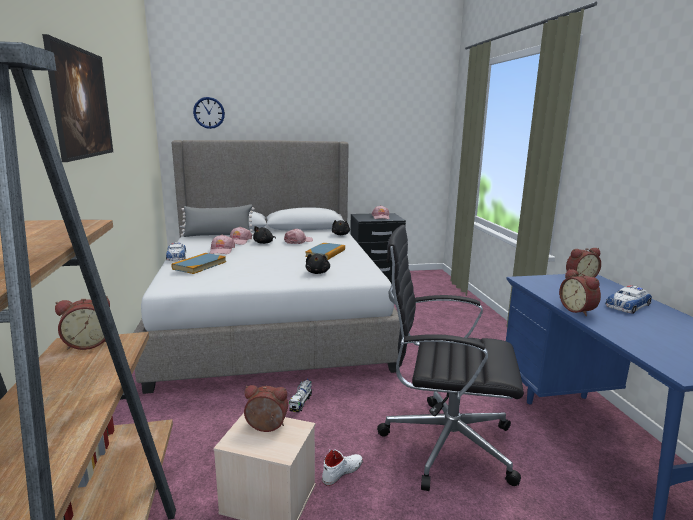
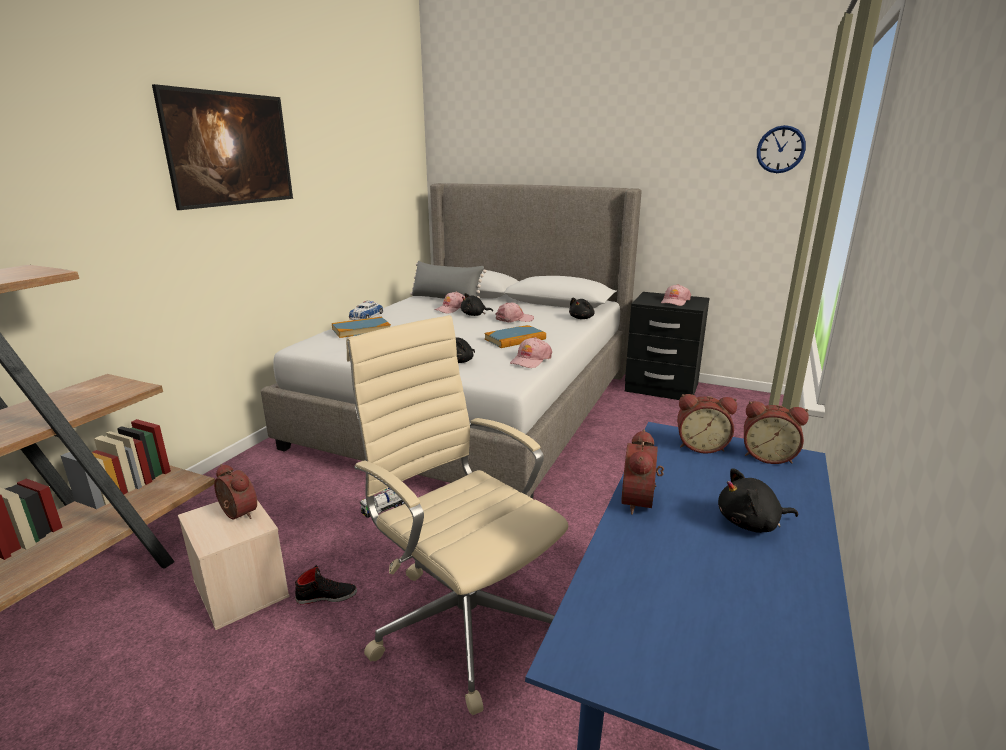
camera: 35 degrees right, 5 degrees up
alarm clock [55,296,110,350] -> alarm clock moved to [677,394,737,454]
wall clock [193,97,225,129] -> wall clock moved to [757,125,806,173]
pink cap [209,235,235,254] -> pink cap moved to [510,337,552,368]
white shoe [322,450,363,486] -> black shoe [295,565,357,604]
black office chair [377,225,524,491] -> beige office chair [346,315,568,715]
toy car [606,285,652,314] -> black plush toy [718,468,798,533]

